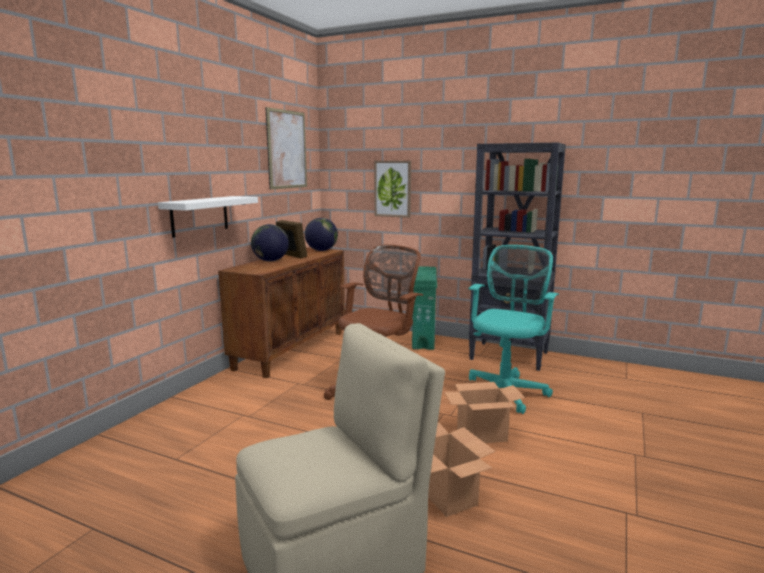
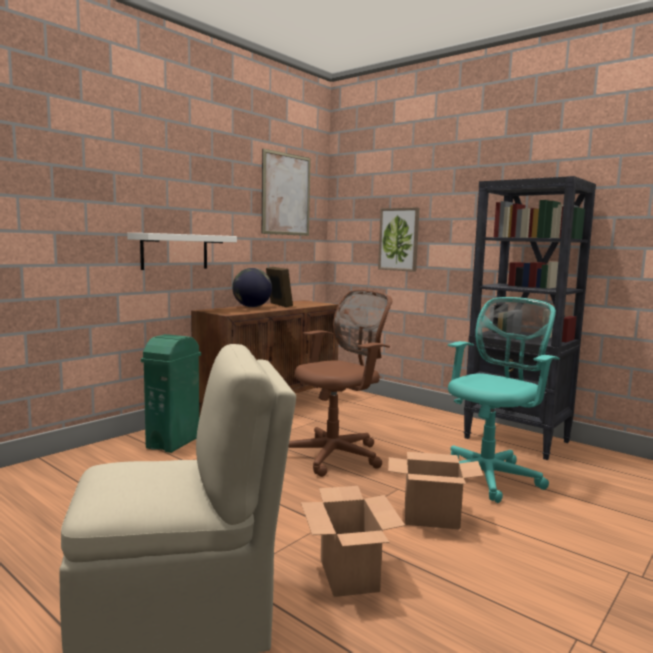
camera: 15 degrees right, 5 degrees down
globe [305,218,338,251] -> none
green trash can [412,266,437,350] -> green trash can moved to [141,334,201,453]

